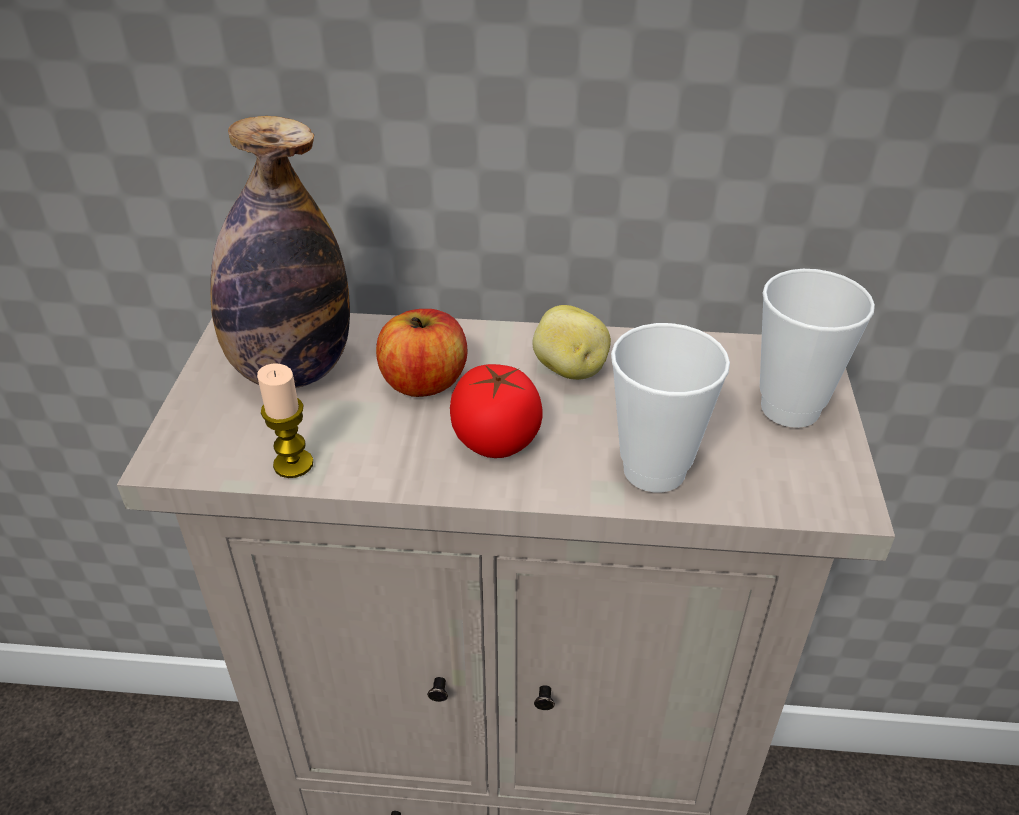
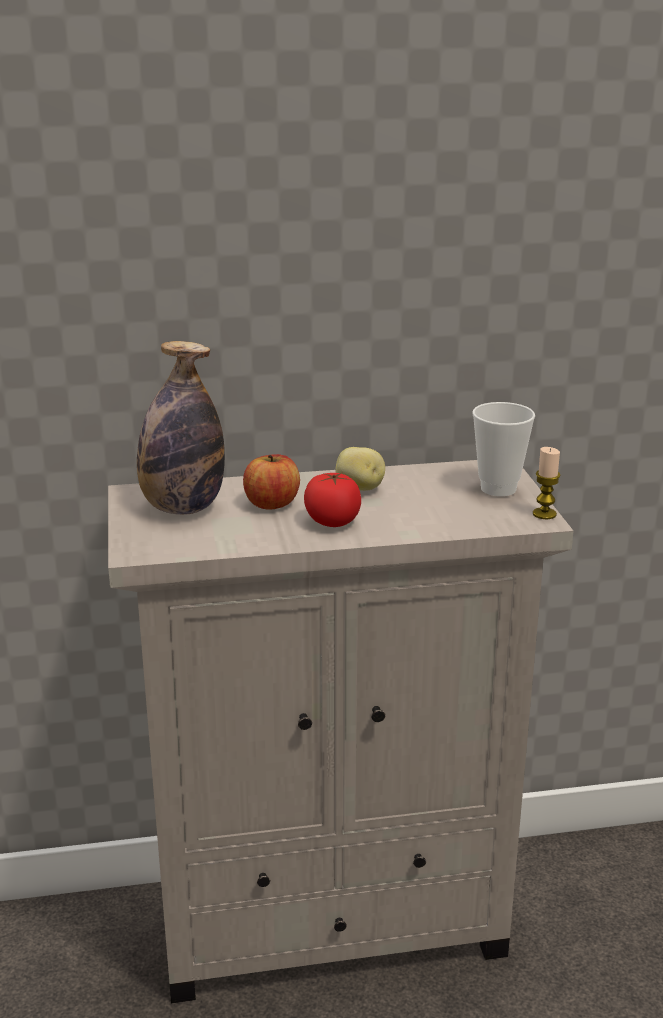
camera: 15 degrees left, 15 degrees down
candle [257,363,313,478] -> candle moved to [533,447,561,519]
cup [611,323,730,493] -> none

